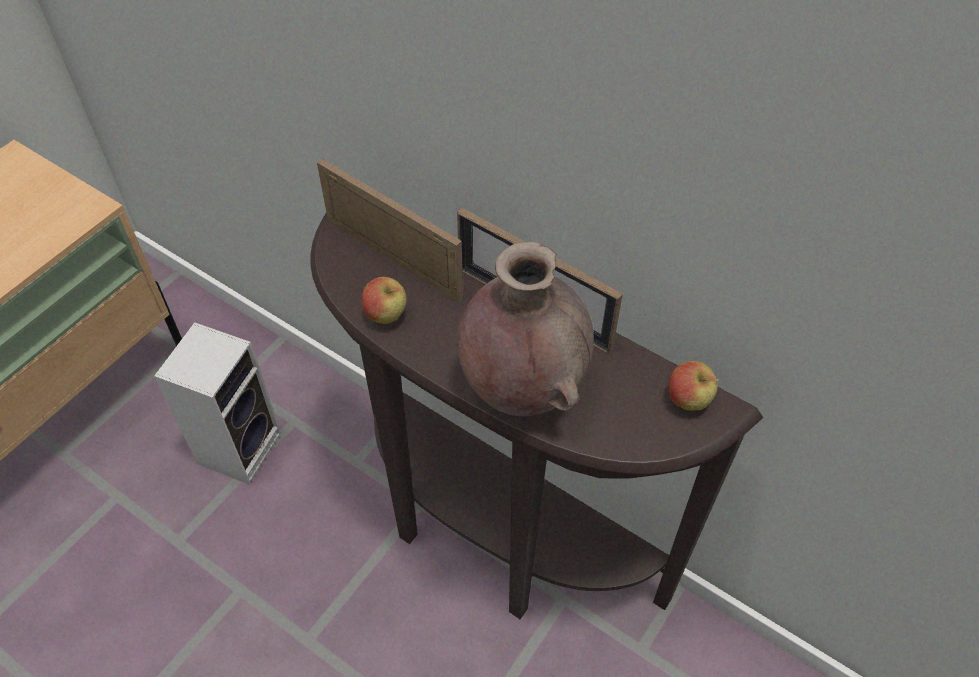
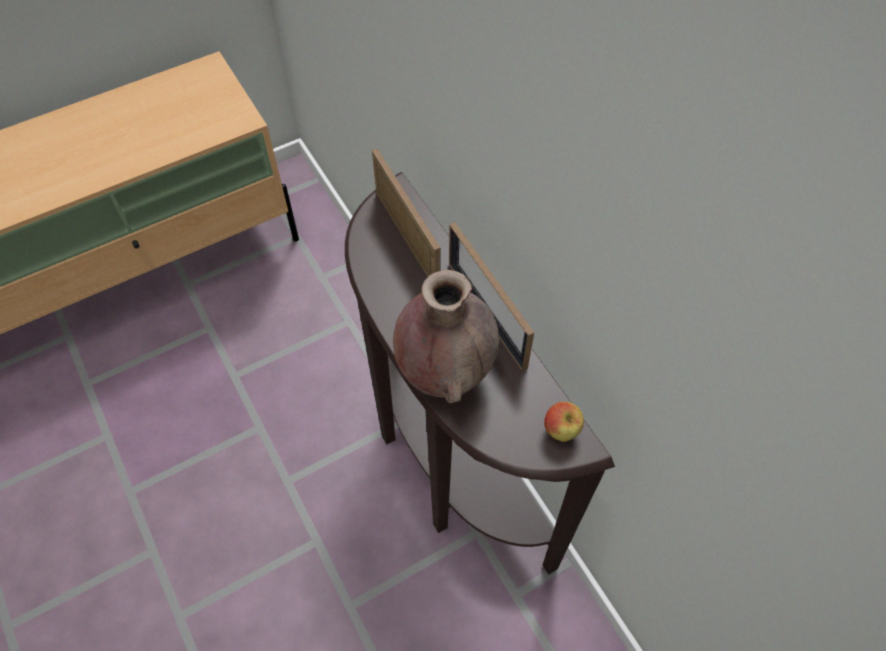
camera: 25 degrees right, 5 degrees up
speaker [154,322,281,484] -> none
apple [362,277,407,324] -> none

